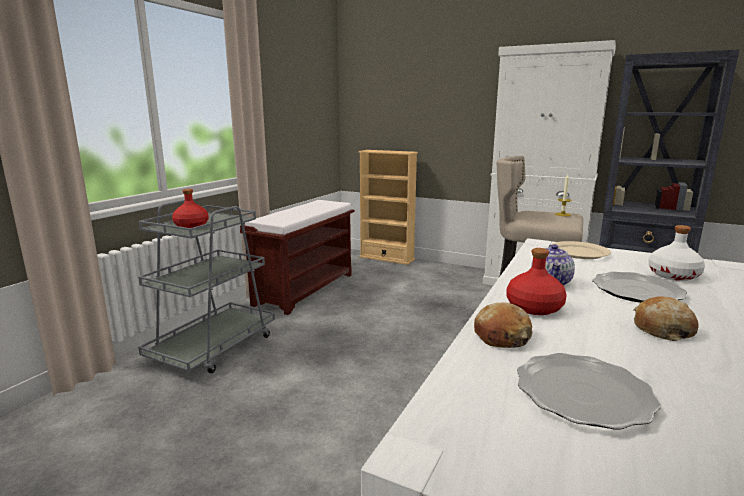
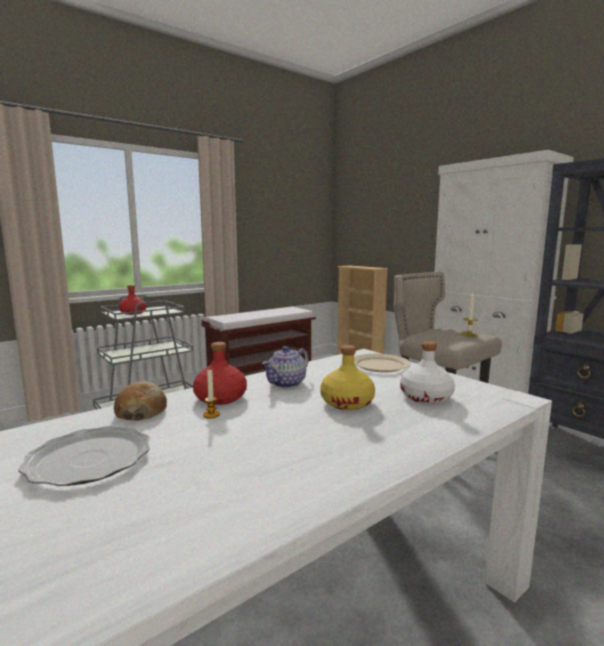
camera: 25 degrees right, 5 degrees down
plate [592,272,687,303] -> yellow bottle [320,345,375,410]
bread [634,296,698,341] -> none
none -> candle [203,368,220,418]

